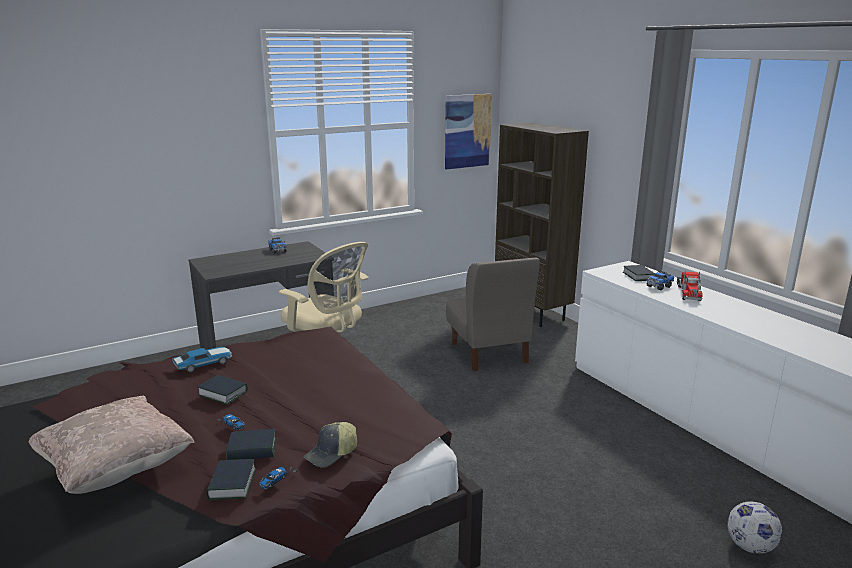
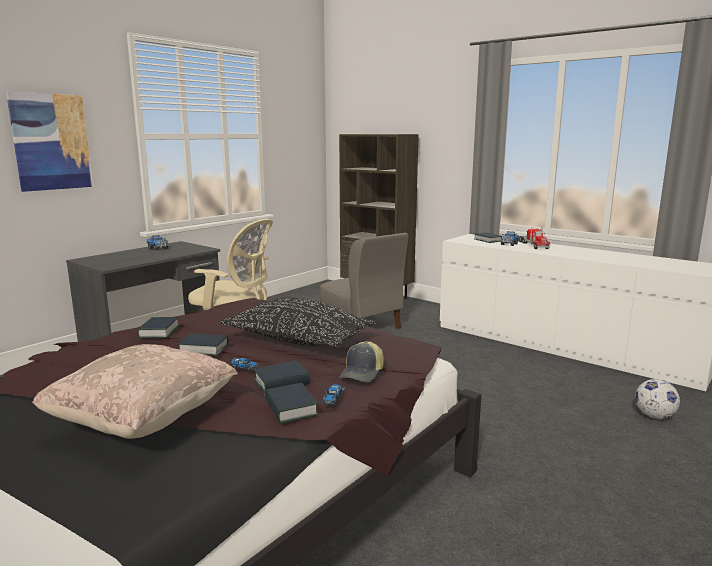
camera: 20 degrees left, 5 degrees down
toy car [172,347,232,372] -> book [137,317,180,338]
picture [445,94,492,170] -> picture moved to [6,92,93,192]
none -> black pillow [220,298,376,348]

